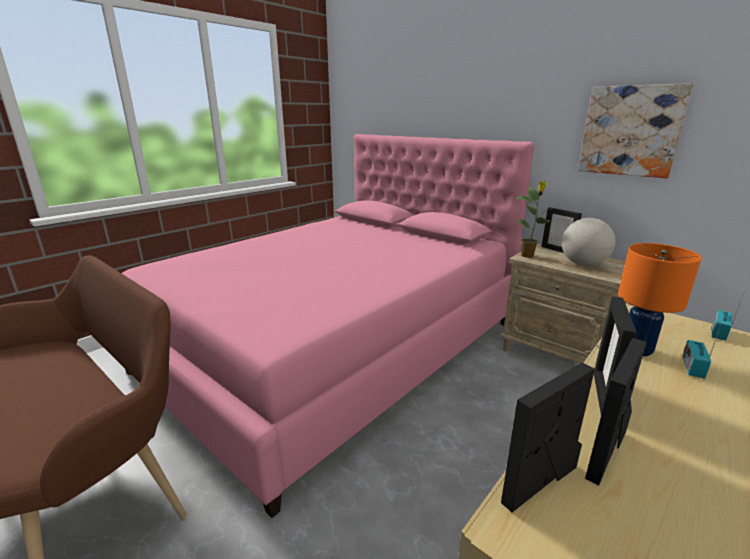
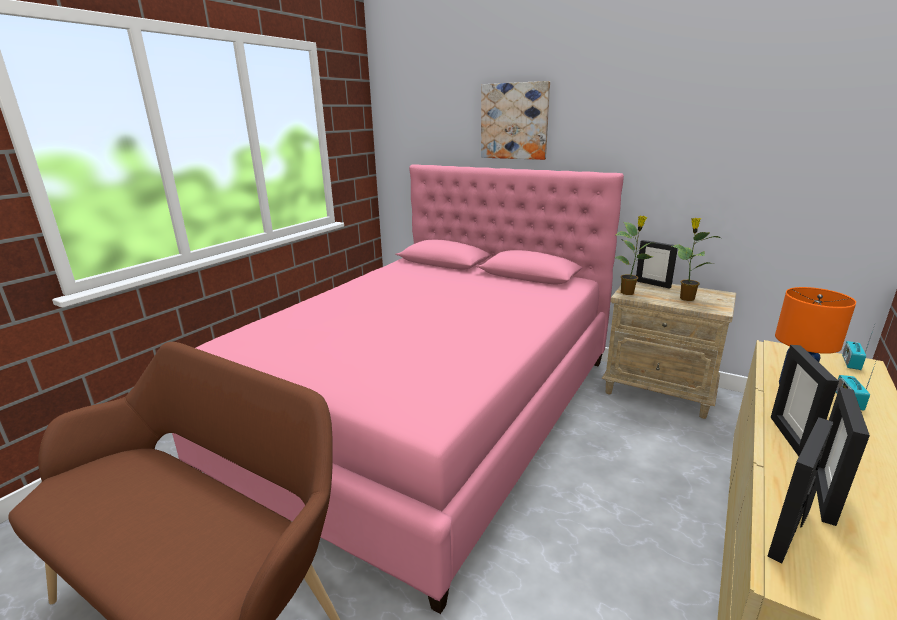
camera: 10 degrees left, 0 degrees up
globe [562,218,616,266] -> potted plant [672,218,720,301]
picture [578,83,693,178] -> picture moved to [481,81,550,160]

